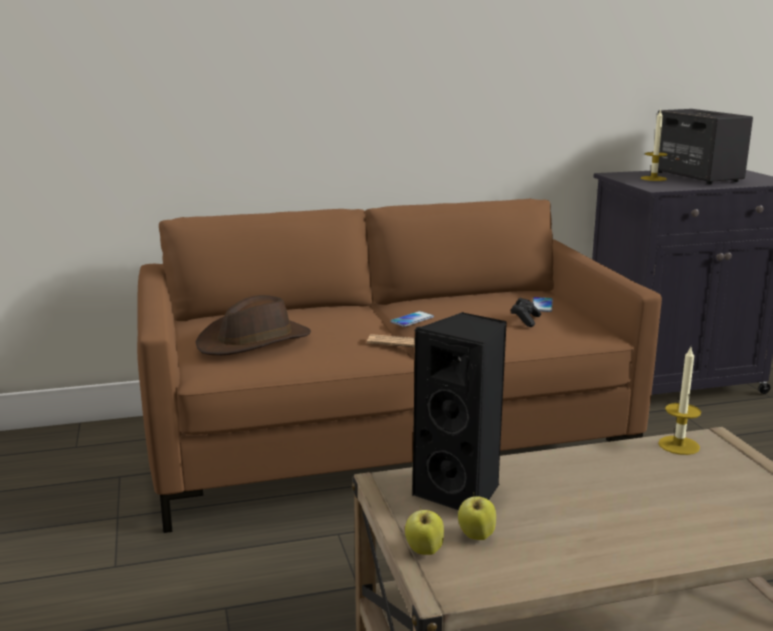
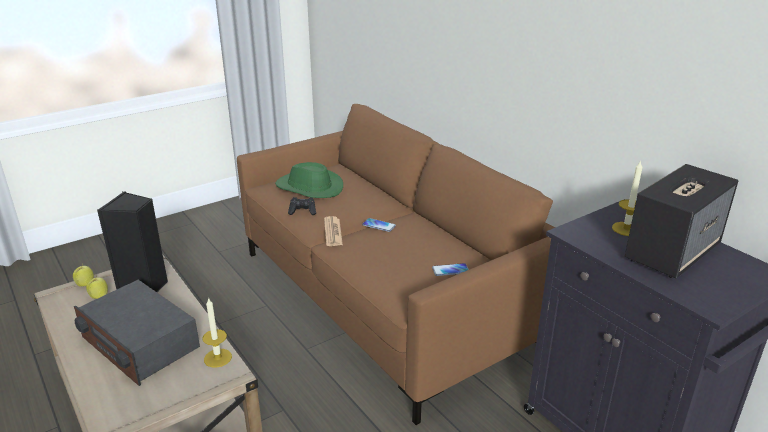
camera: 70 degrees right, 10 degrees up
brown hat [196,295,311,356] -> green hat [275,162,343,198]
black game controller [510,298,541,327] -> black game controller moved to [288,197,316,215]
none -> radio [74,280,200,386]

